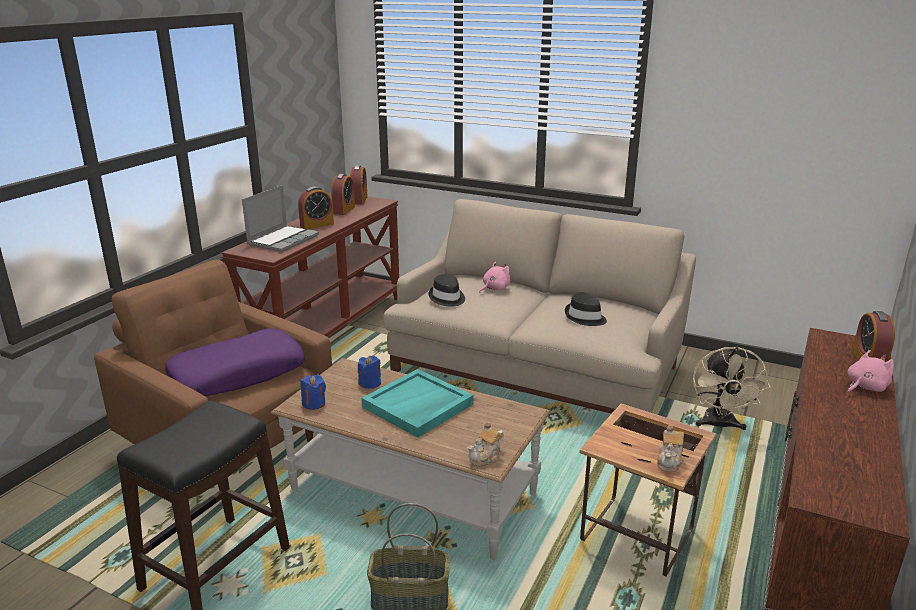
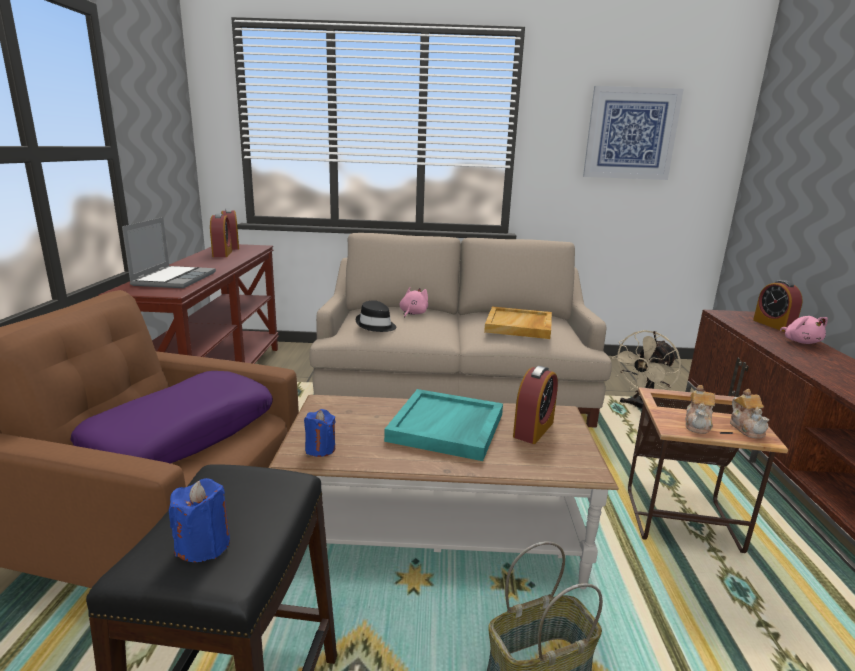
camera: 25 degrees left, 5 degrees down
alarm clock [298,186,334,229] -> alarm clock moved to [513,366,558,444]
blue candle [358,356,381,389] -> blue candle moved to [169,478,230,562]
teapot [467,422,504,466] -> teapot moved to [685,385,715,434]
black hat [565,292,607,326] -> beige tray [484,306,552,339]
beige fan [693,346,771,430] -> beige fan turned 60 degrees clockwise [612,330,681,410]
pink plush toy [847,350,894,393] -> pink plush toy turned 135 degrees clockwise [780,316,828,344]
none -> picture [583,86,684,180]

